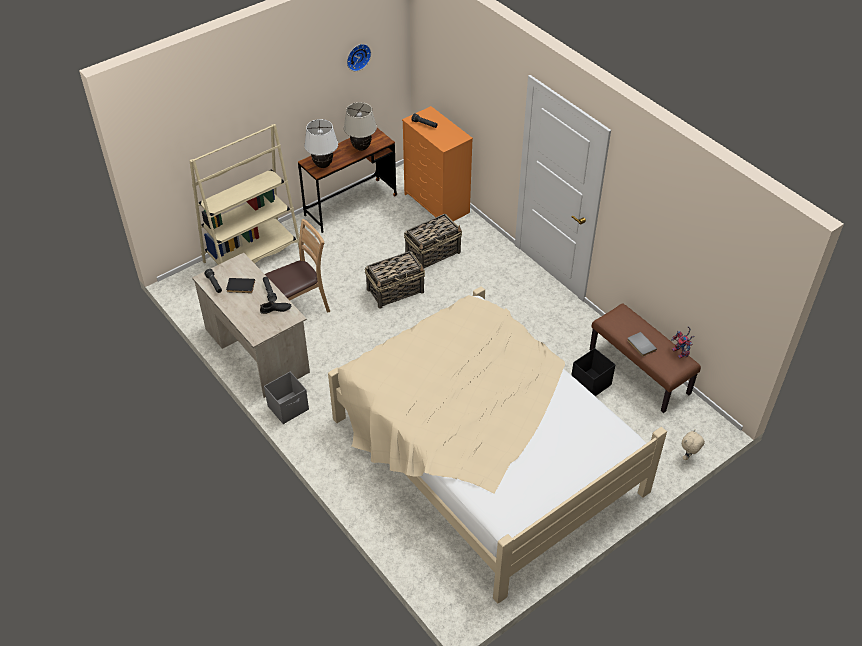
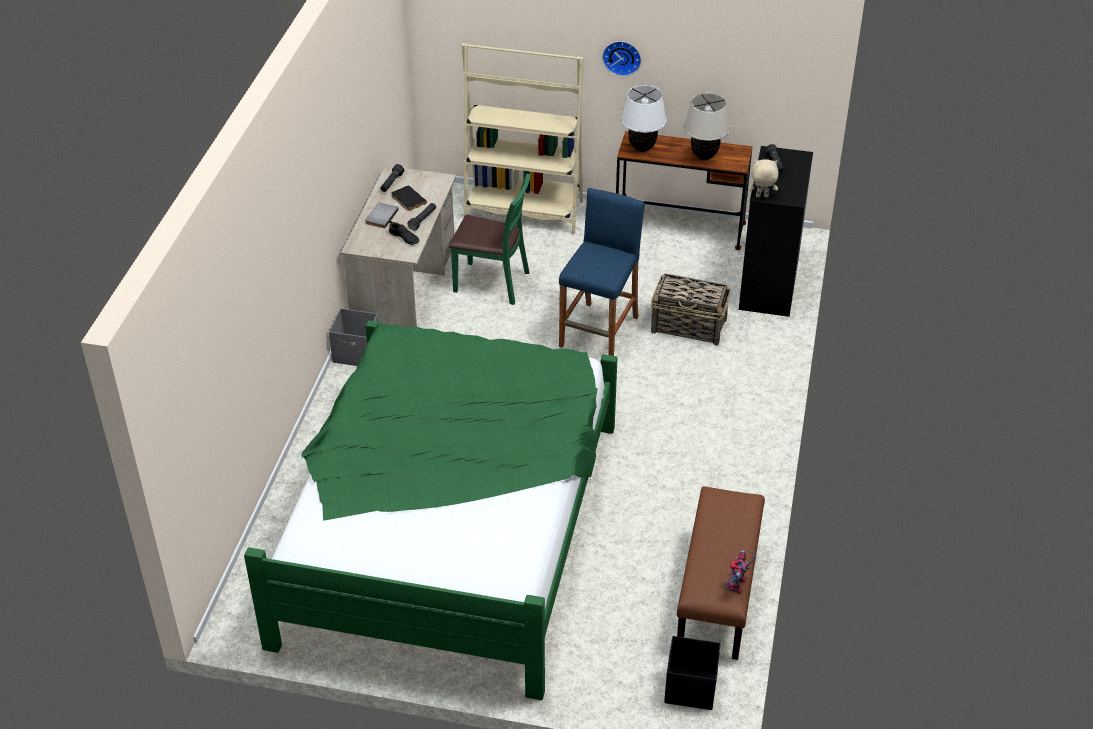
camera: 50 degrees right, 5 degrees down
brown chair [265,219,330,313] -> green chair [449,173,530,305]
beige bed [328,286,667,604] -> green bed [244,321,618,700]
wall clock [347,44,371,71] -> wall clock moved to [602,41,641,76]
basket [365,251,425,308] -> blue stool [559,188,645,356]
orange dresser [402,106,473,221] -> black dresser [739,146,813,317]
black storage box [572,348,616,396] -> black storage box moved to [664,636,721,710]
grey book [627,332,657,357] -> grey book moved to [365,203,399,228]
beige plush toy [682,430,705,460] -> beige plush toy moved to [748,159,778,197]

